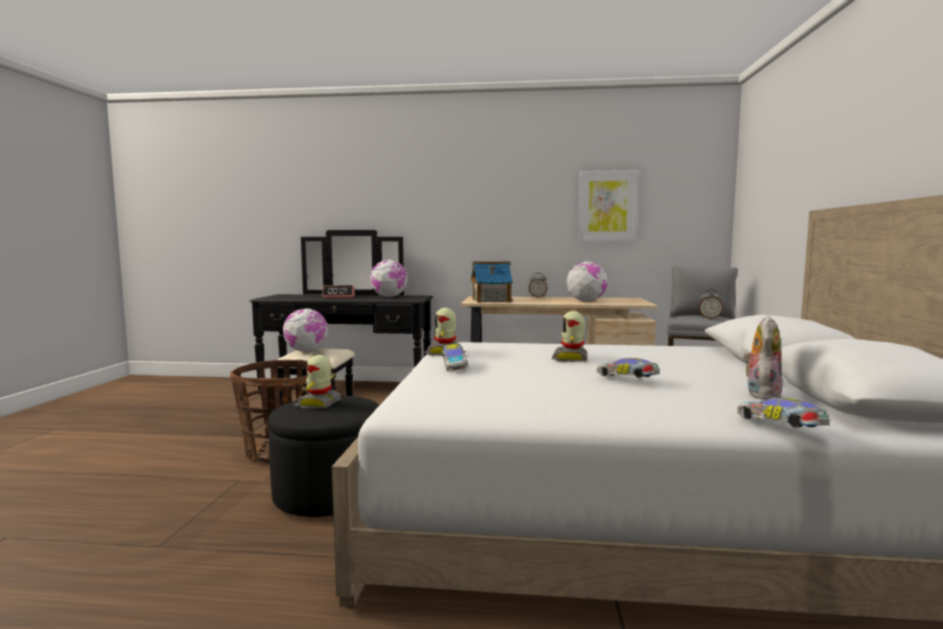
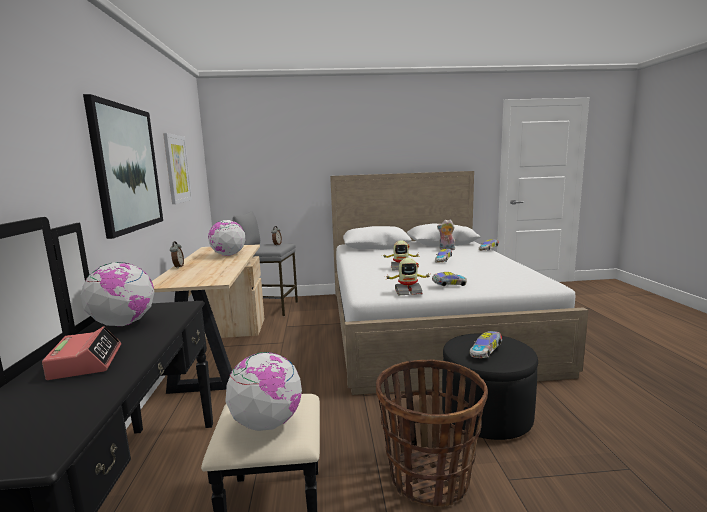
camera: 100 degrees left, 5 degrees up
toy robot [293,355,341,409] -> toy car [470,331,502,358]
toy house [471,261,513,303] -> none
none -> picture [83,94,163,239]

